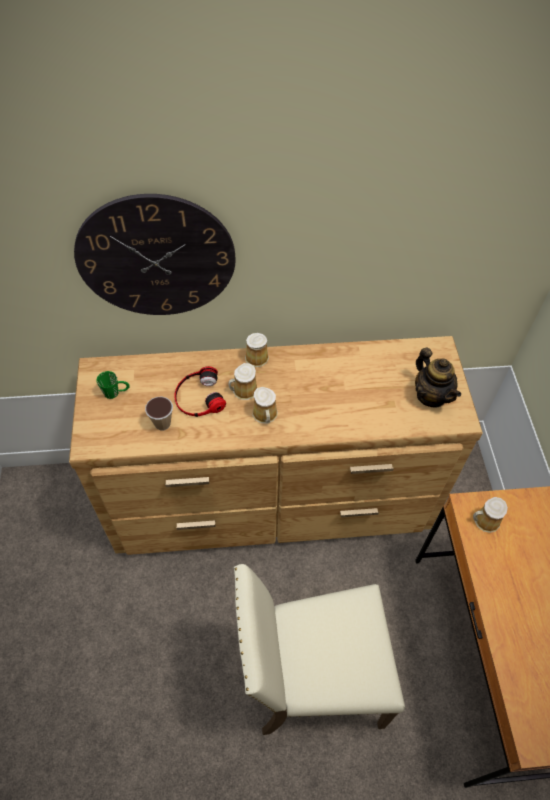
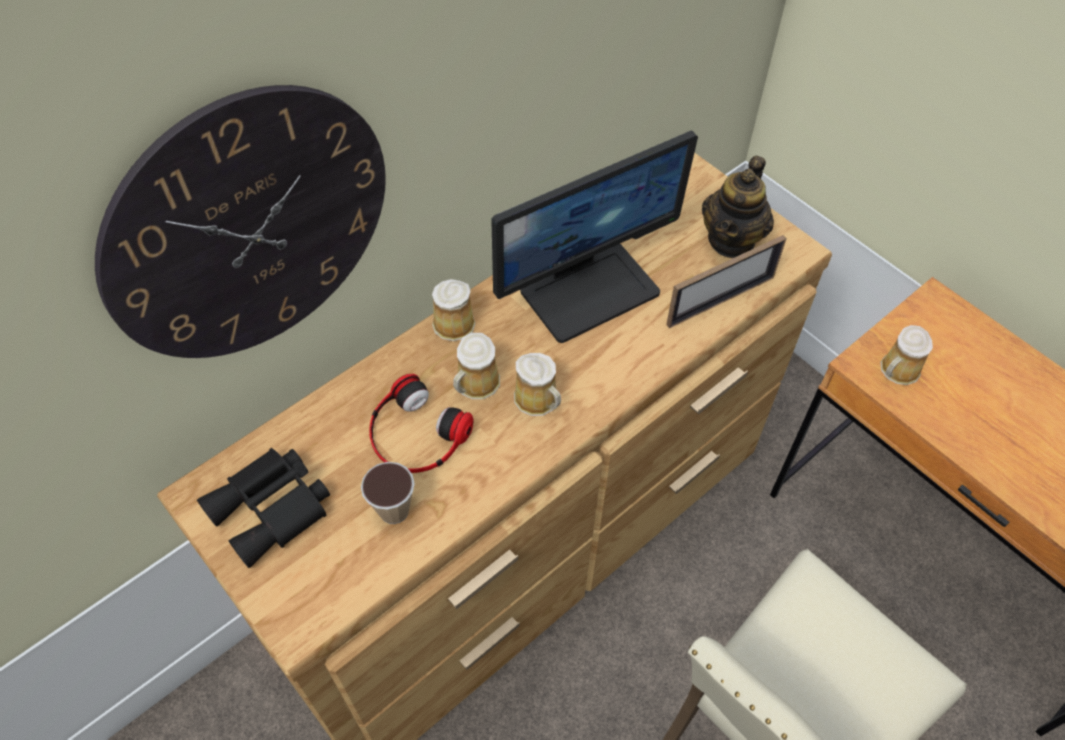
camera: 35 degrees left, 0 degrees up
green mug [96,371,130,399] -> black binoculars [197,448,330,568]
teapot [415,348,461,407] -> teapot turned 90 degrees clockwise [702,156,774,258]
none -> monitor [491,131,698,343]
none -> picture frame [666,235,786,328]

